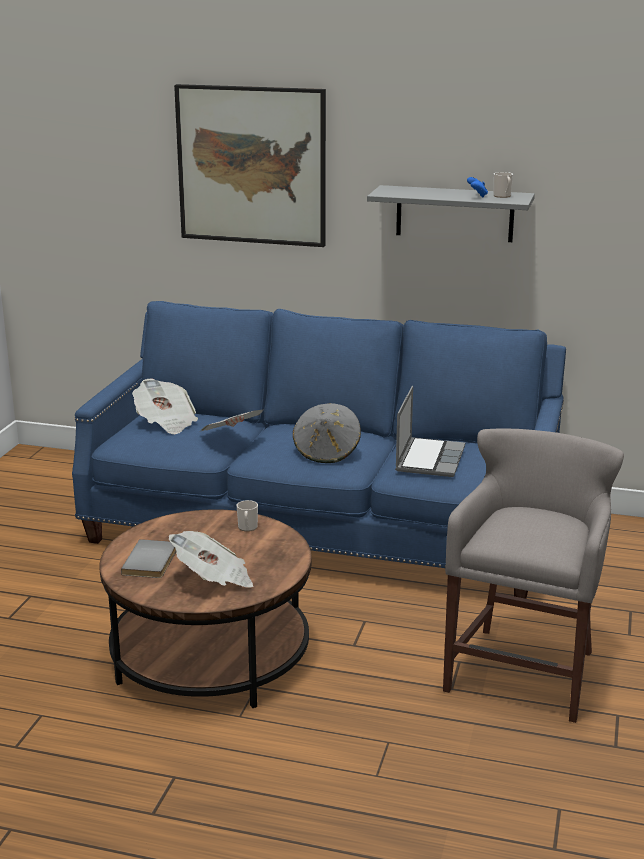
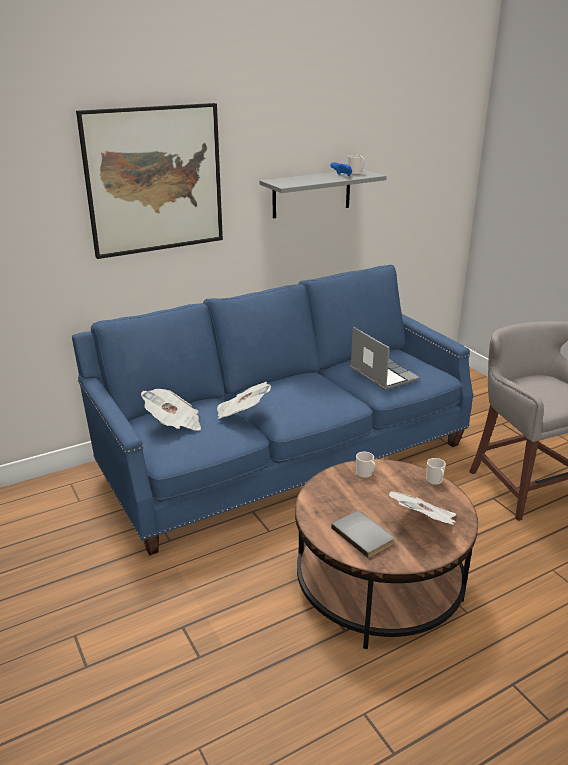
camera: 45 degrees left, 5 degrees up
grey hat [293,403,361,463] -> none
none -> mug [426,458,446,485]

